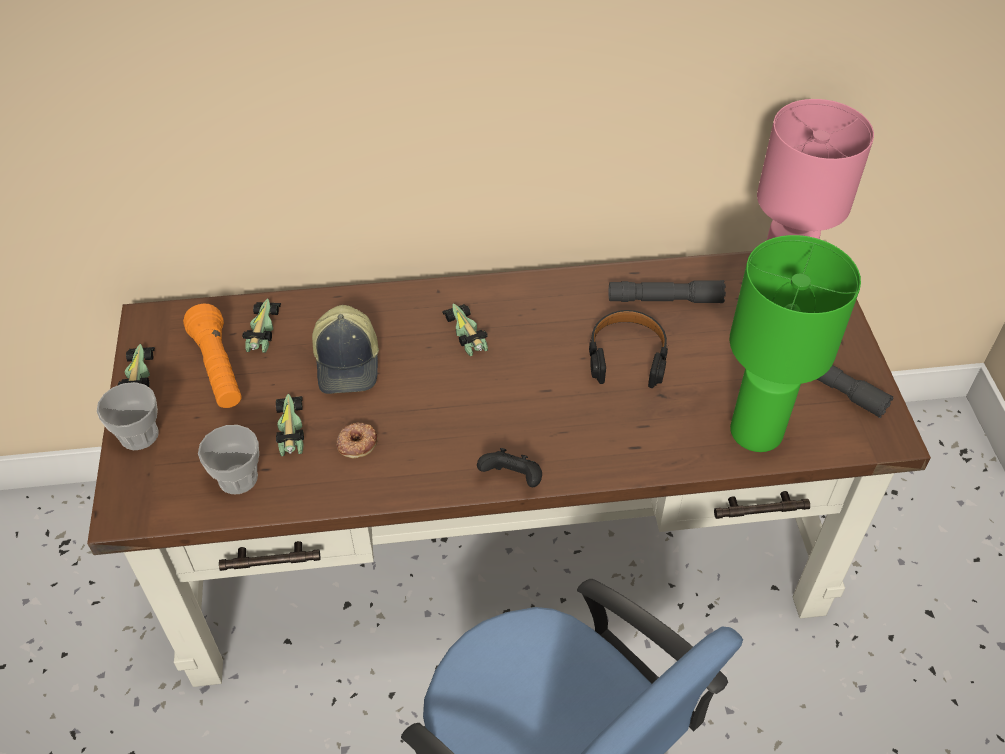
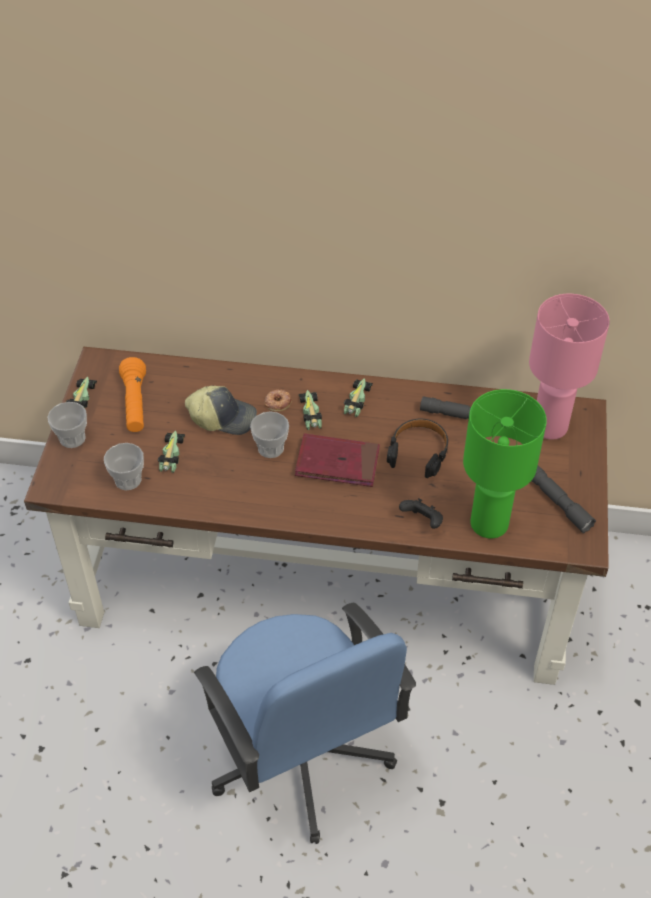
camera: 15 degrees right, 0 degrees up
toy car [242,298,281,353] -> toy car moved to [344,378,373,417]
cap [312,305,379,394] -> cap turned 90 degrees counterclockwise [185,386,257,435]
donut [336,423,378,459] -> donut moved to [264,390,292,412]
black game controller [477,448,542,487] -> black game controller moved to [399,498,443,529]
none -> cup [250,411,289,458]
none -> red book [295,434,380,487]

